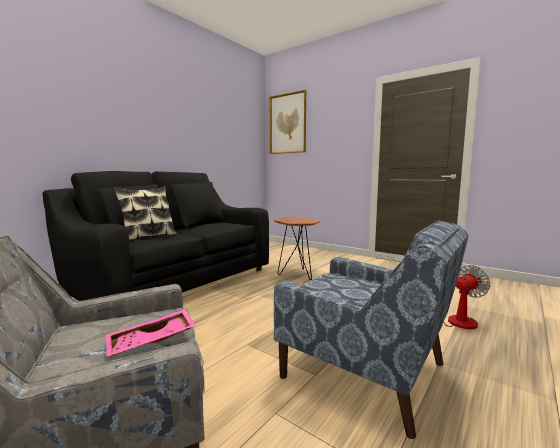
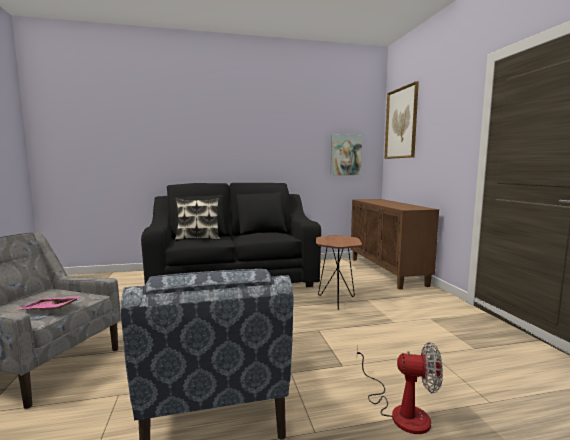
camera: 40 degrees right, 0 degrees up
none -> picture [330,134,362,175]
none -> brown cabinet [351,199,439,290]

